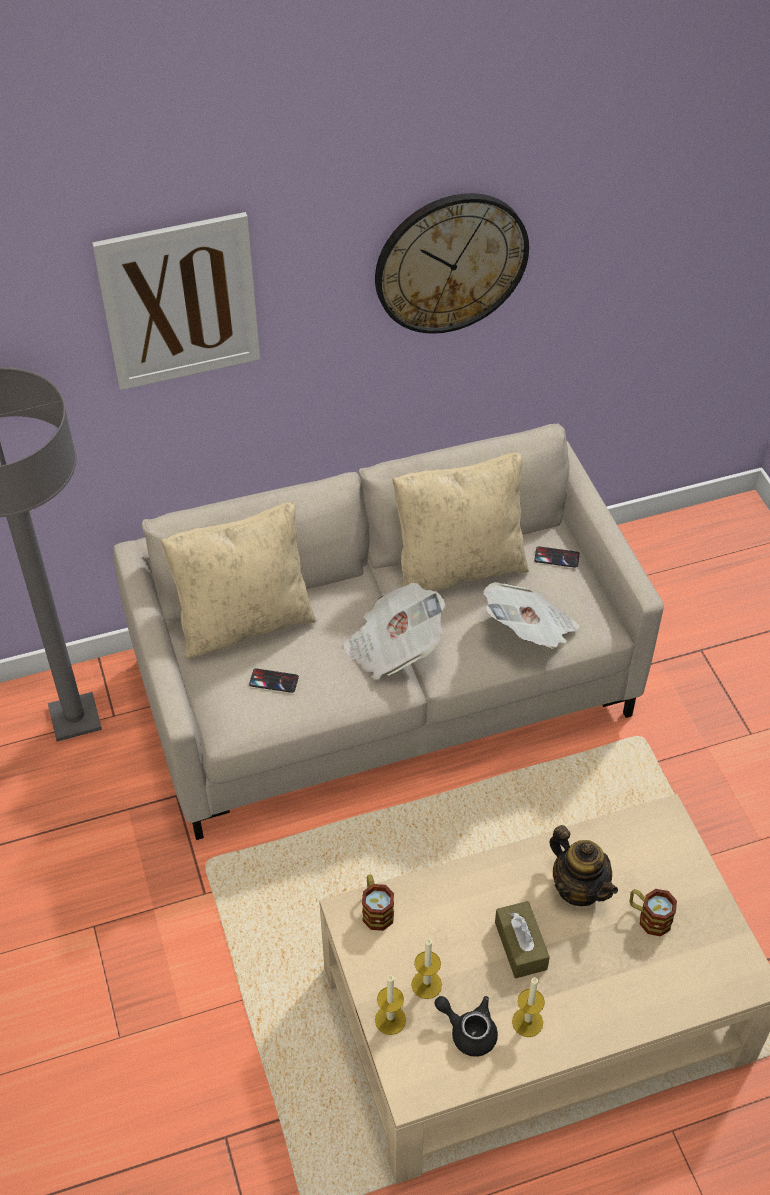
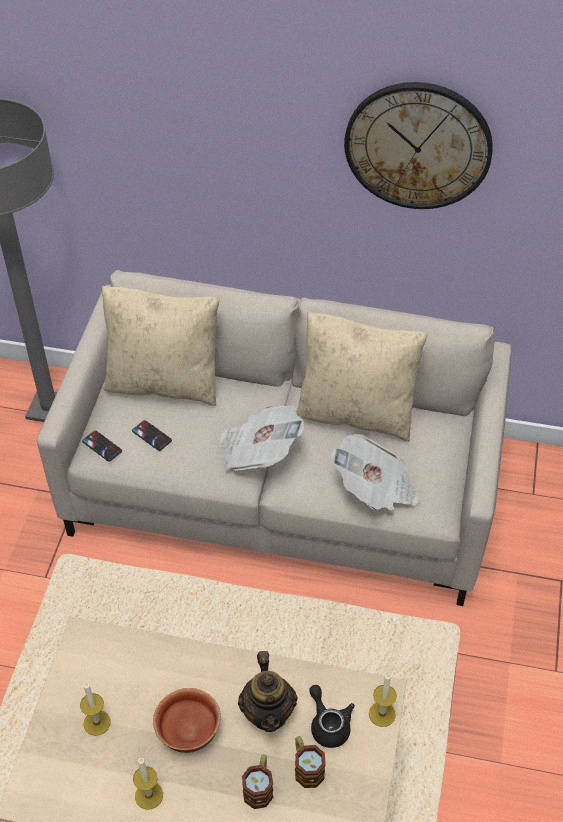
camera: 30 degrees right, 0 degrees up
picture [92,212,260,390] -> none
mug [362,875,394,931] -> mug moved to [242,754,273,809]
candle [375,974,406,1035] -> candle moved to [369,673,397,727]
black teapot [434,996,498,1057] -> black teapot moved to [309,685,354,748]
brown tissue box [495,901,550,978] -> bowl [153,688,221,753]
phone [534,546,580,568] -> phone moved to [82,431,122,462]

